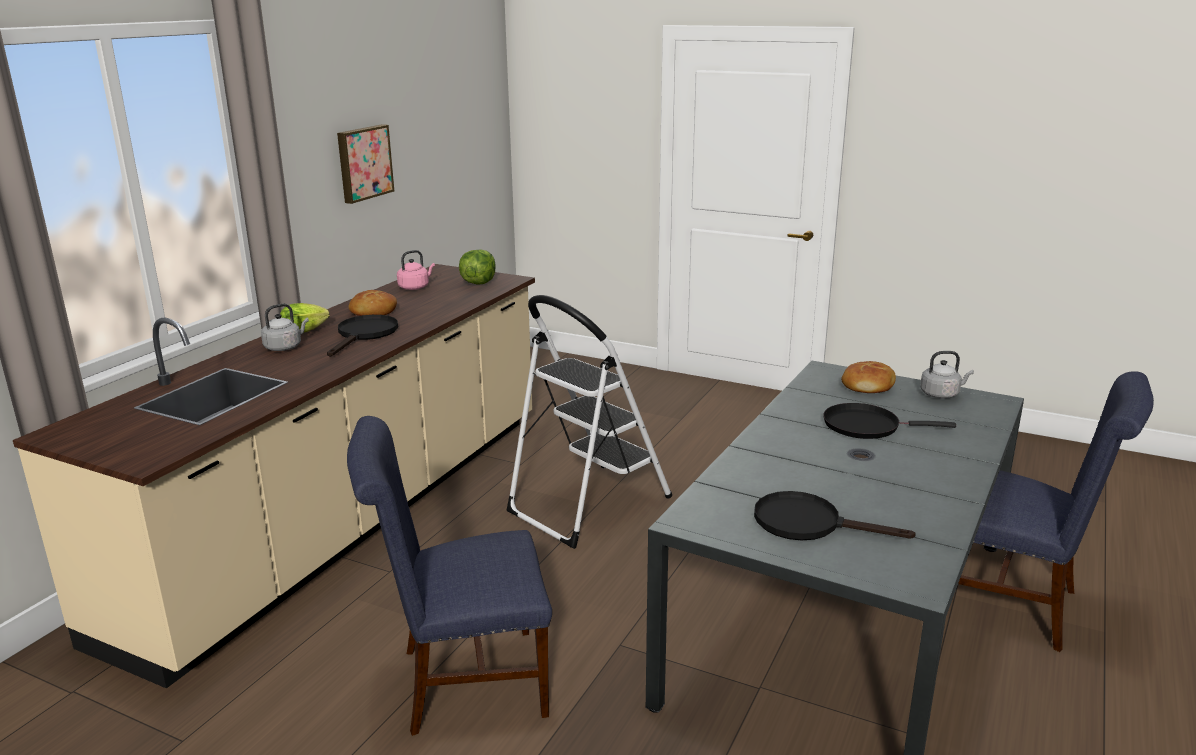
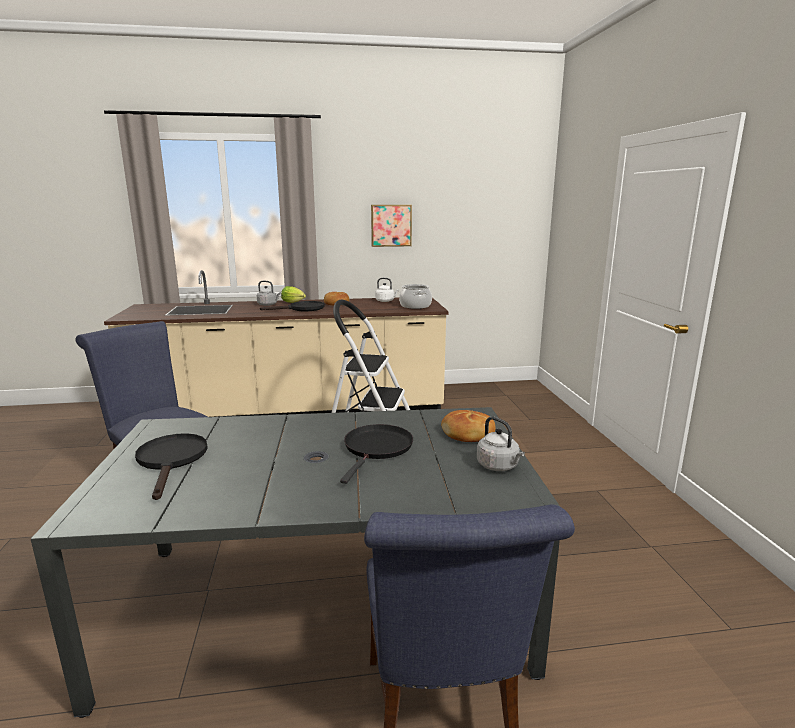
camera: 55 degrees right, 5 degrees down
pink kettle [397,250,435,290] -> white kettle [375,278,399,302]
lettuce [459,249,496,284] -> cooking pot [399,284,432,309]
black frying pan [823,403,956,439] -> black frying pan turned 45 degrees clockwise [340,424,413,484]

